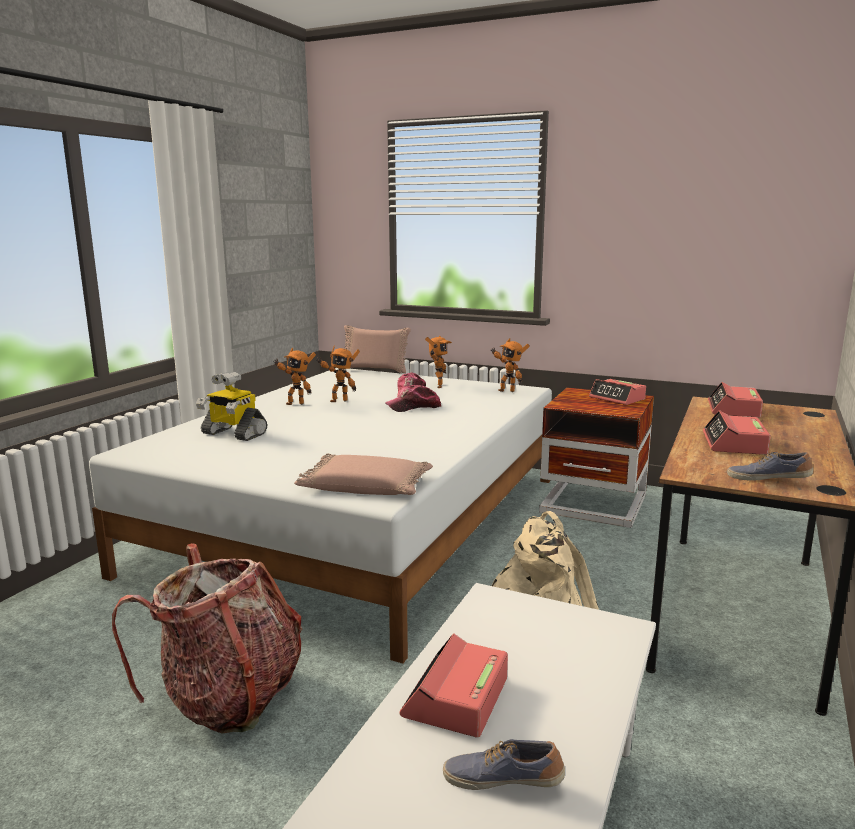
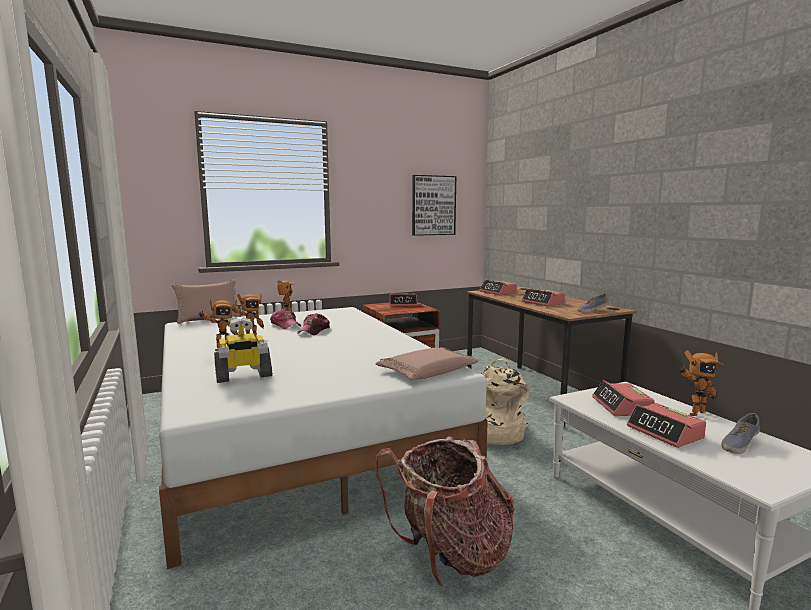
camera: 50 degrees left, 5 degrees down
toy robot [491,338,530,392] -> toy robot moved to [679,350,723,416]
none -> picture [412,175,456,236]
none -> alarm clock [592,380,655,416]

